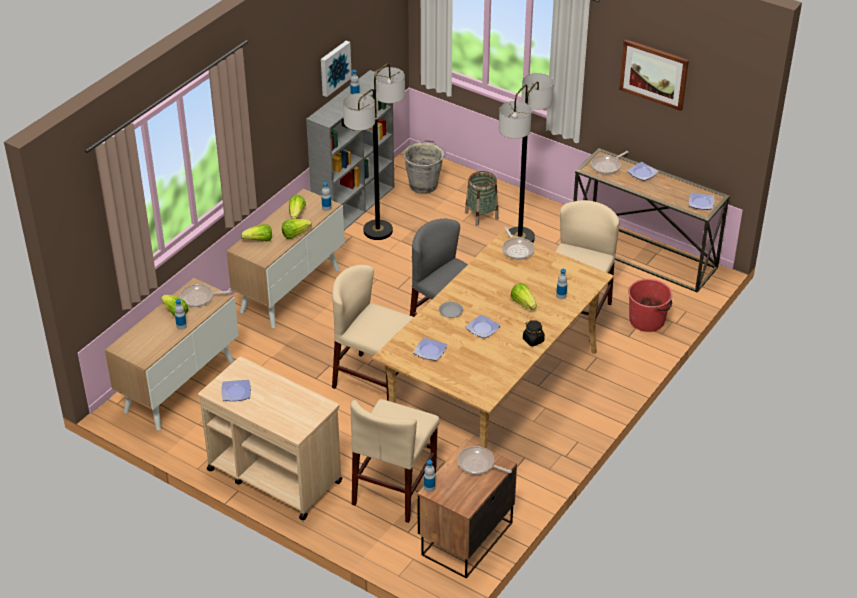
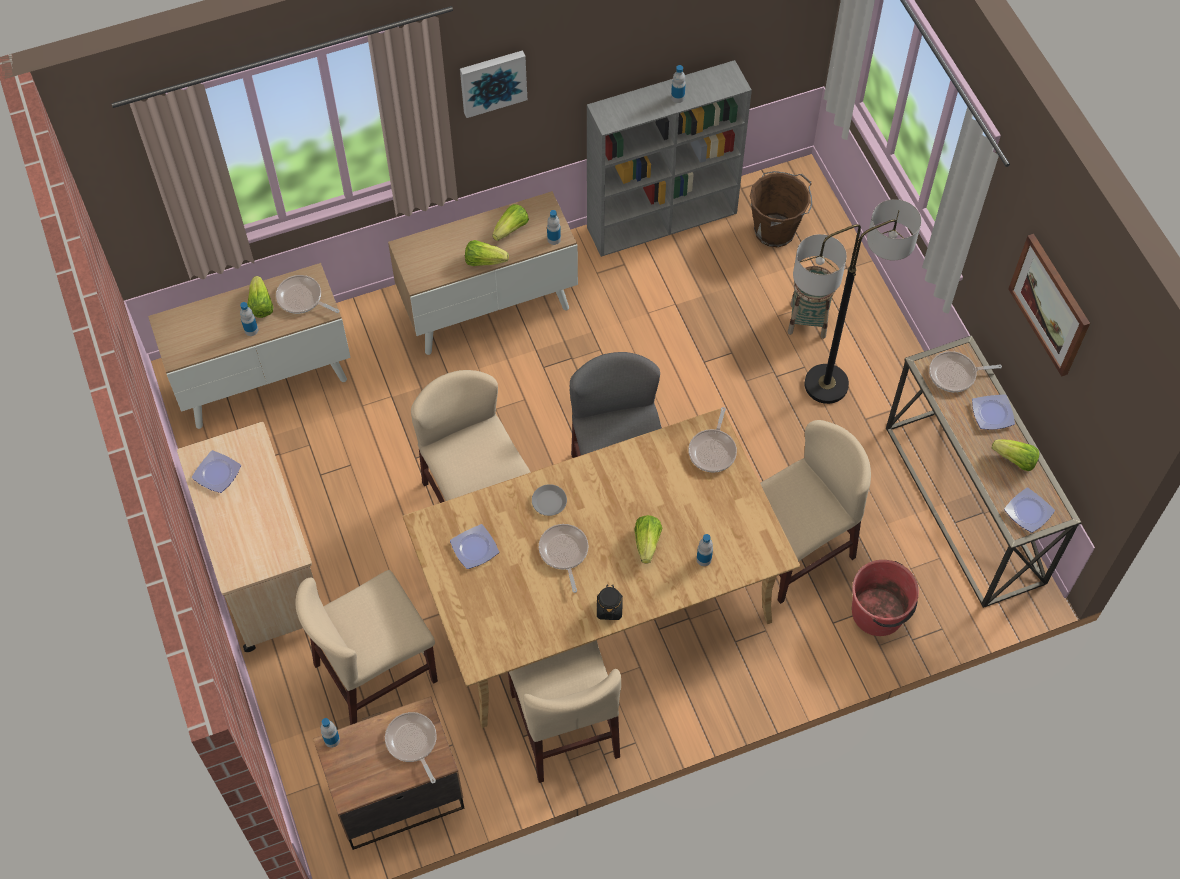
camera: 35 degrees right, 20 degrees up
lettuce [241,224,272,241] -> lettuce moved to [992,440,1039,471]
picture [321,41,352,97] -> picture moved to [460,50,527,118]
floor lamp [343,64,405,240] -> none
grey bucket [403,140,446,194] -> brown bucket [750,171,812,247]
plate [465,314,500,338] -> frying pan [539,524,588,593]
none -> beige chair [508,640,621,783]

